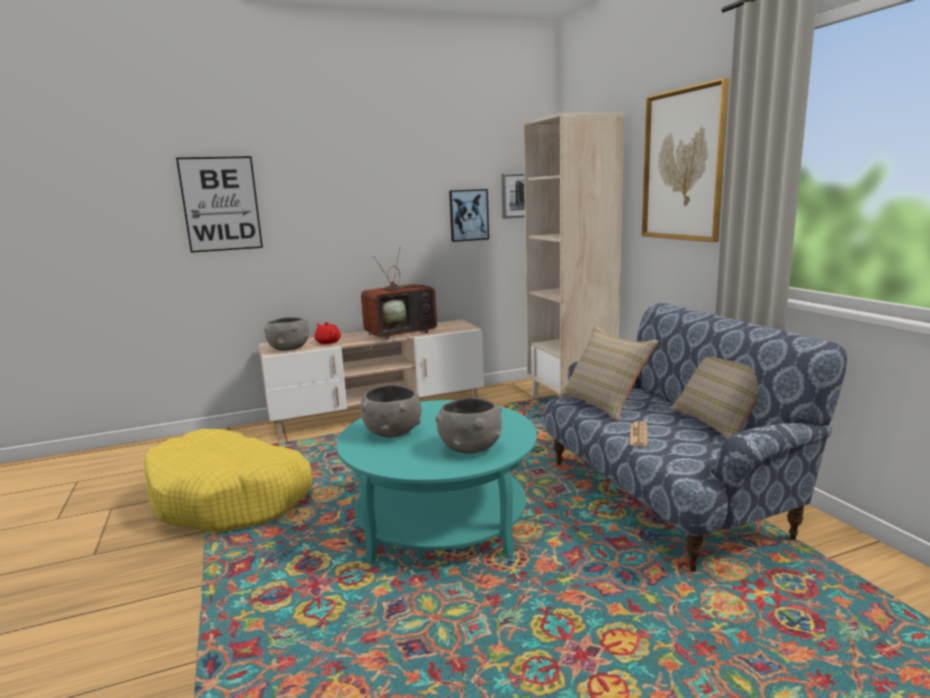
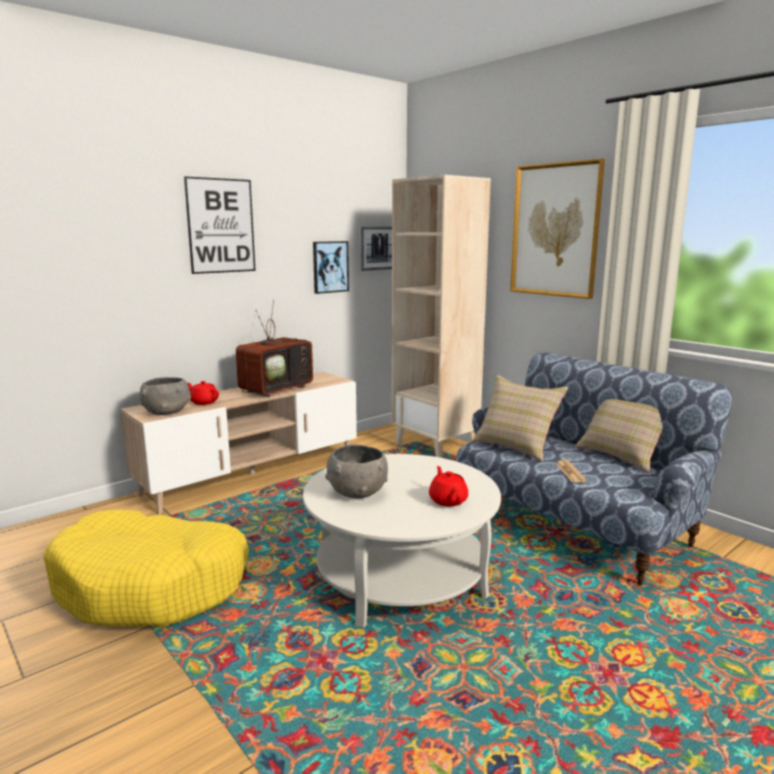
camera: 20 degrees left, 0 degrees up
picture [176,156,263,253] -> picture moved to [184,176,256,274]
turquoise coffee table [336,400,537,563] -> white coffee table [303,454,501,628]
grey bowl [435,398,502,453] -> red teapot [429,466,468,506]

